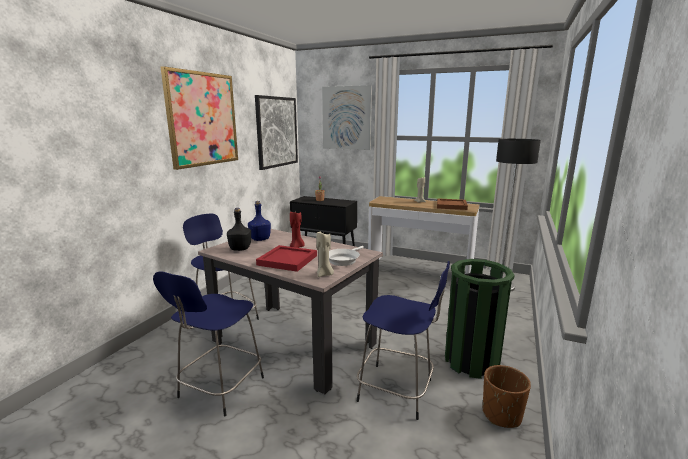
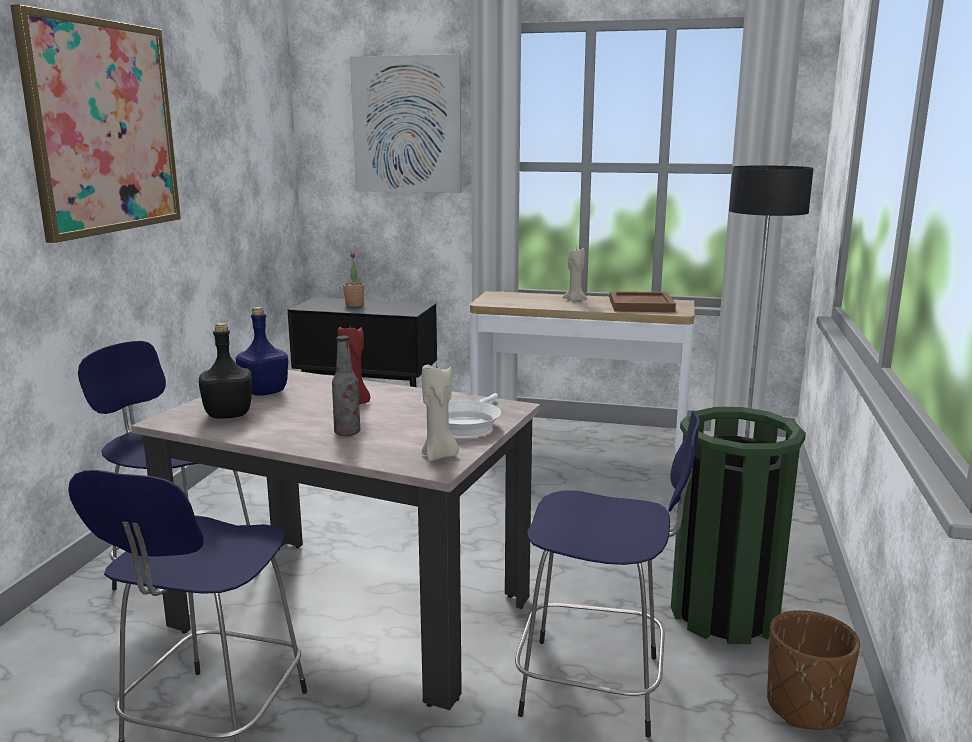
camera: 10 degrees left, 0 degrees up
picture [255,95,298,170] -> none
red tray [256,245,317,272] -> bottle [332,336,360,436]

